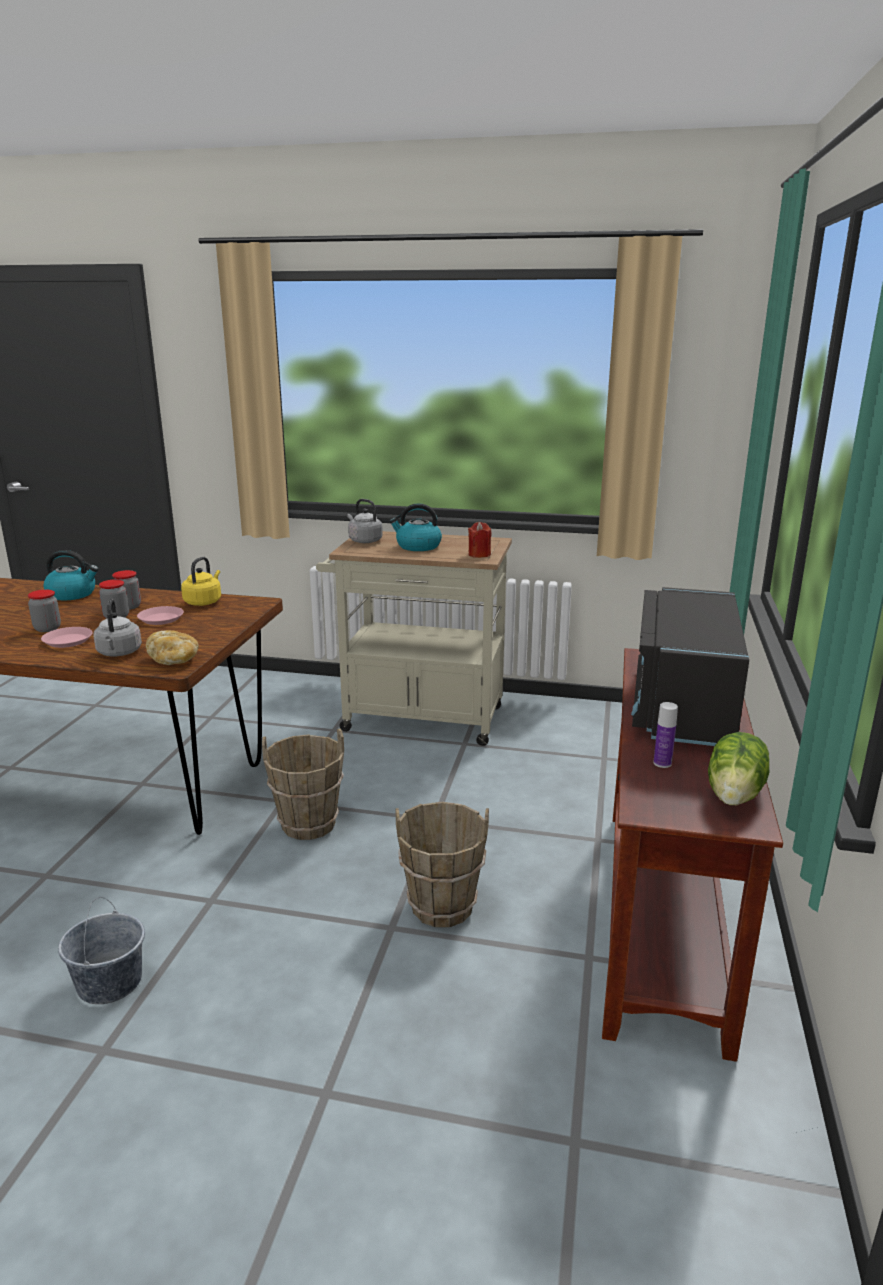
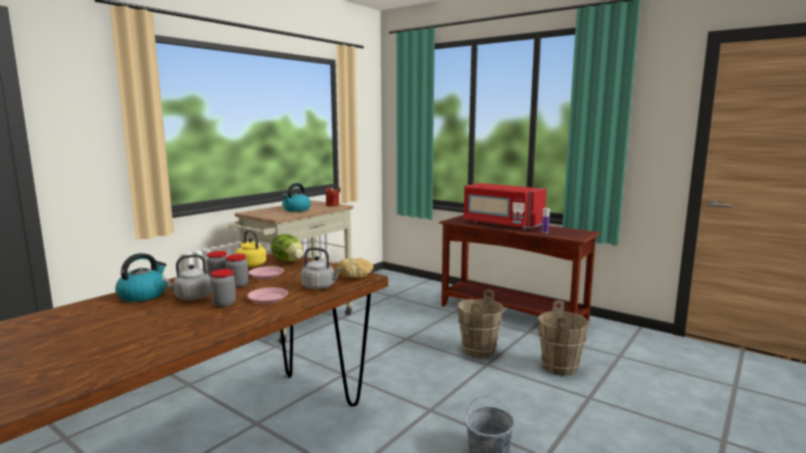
camera: 65 degrees left, 10 degrees down
brown bucket [262,728,344,840] -> brown bucket moved to [538,300,589,376]
grey kettle [347,499,383,543] -> grey kettle moved to [161,254,211,300]
black microwave [631,587,749,746] -> red microwave [464,183,547,230]
lettuce [708,732,769,806] -> lettuce moved to [271,234,303,262]

